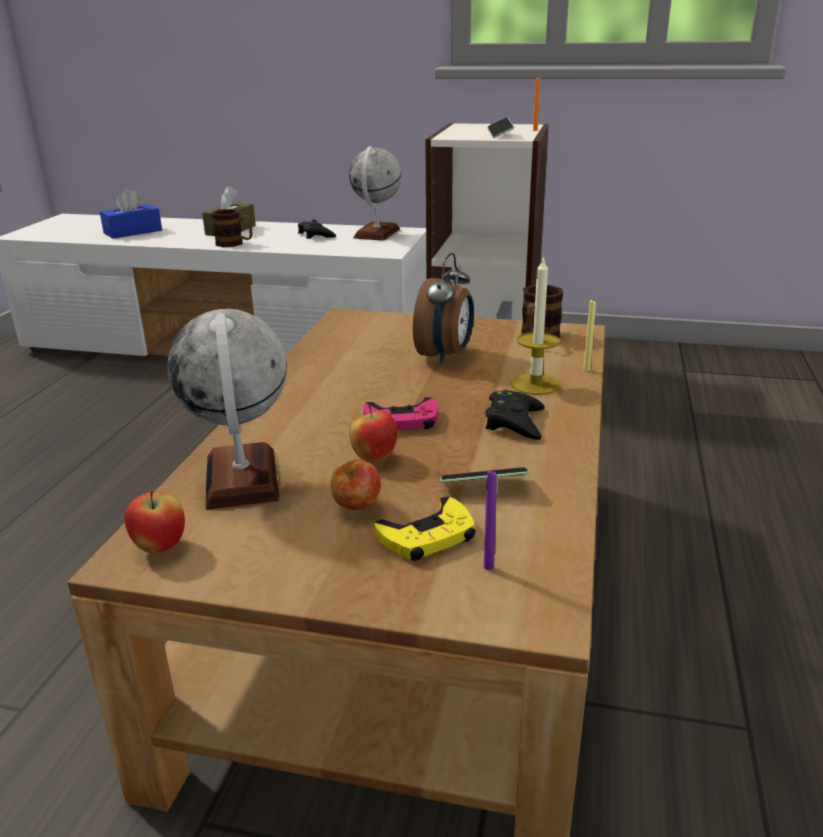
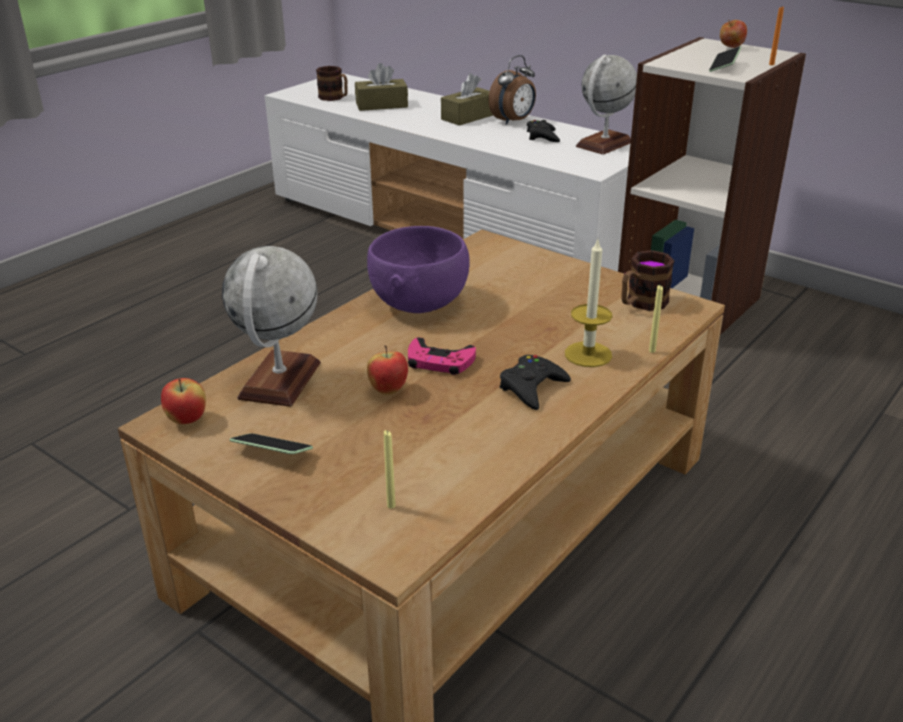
camera: 25 degrees right, 5 degrees up
blue tissue box [100,188,162,239] -> brown tissue box [355,63,408,111]
mug [212,209,252,247] -> mug moved to [316,66,348,101]
apple [331,460,381,510] -> apple moved to [720,20,747,48]
yellow game controller [375,497,476,561] -> none
alarm clock [413,253,474,364] -> alarm clock moved to [488,55,536,125]
phone [440,467,530,483] -> phone moved to [230,433,313,454]
purple candle [484,469,497,570] -> yellow candle [384,430,396,509]
none -> purple bowl [367,226,470,313]

